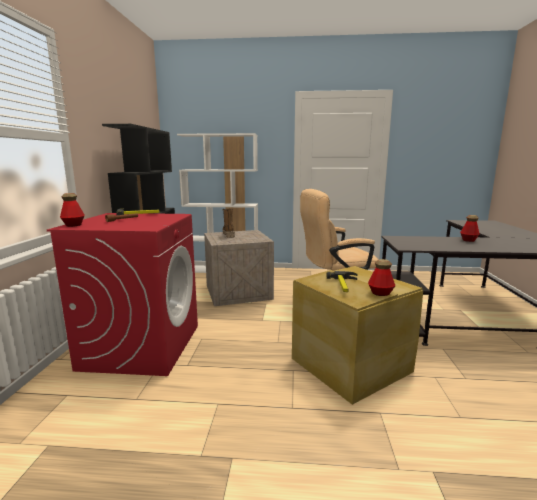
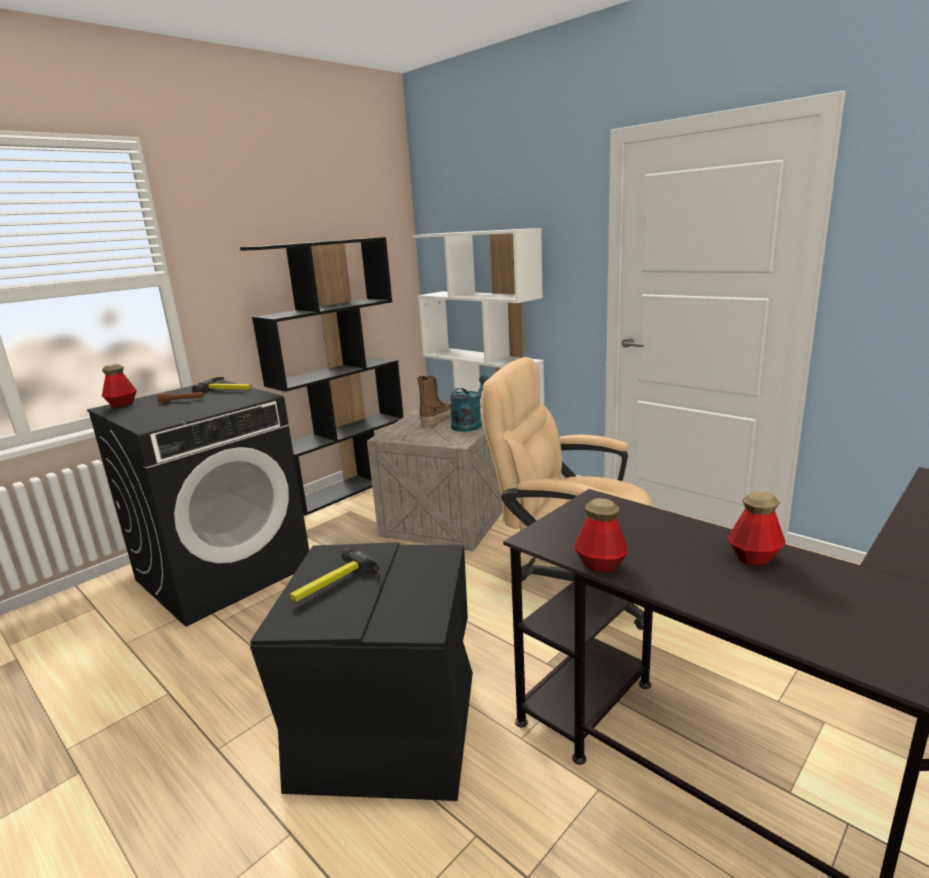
camera: 40 degrees right, 5 degrees up
red washing machine [47,213,198,376] -> black washing machine [87,380,309,627]
beige storage box [292,266,423,405] -> black storage box [250,542,473,801]
bottle [368,259,395,296] -> bottle moved to [574,498,628,573]
none -> turquoise watering can [450,375,489,432]

